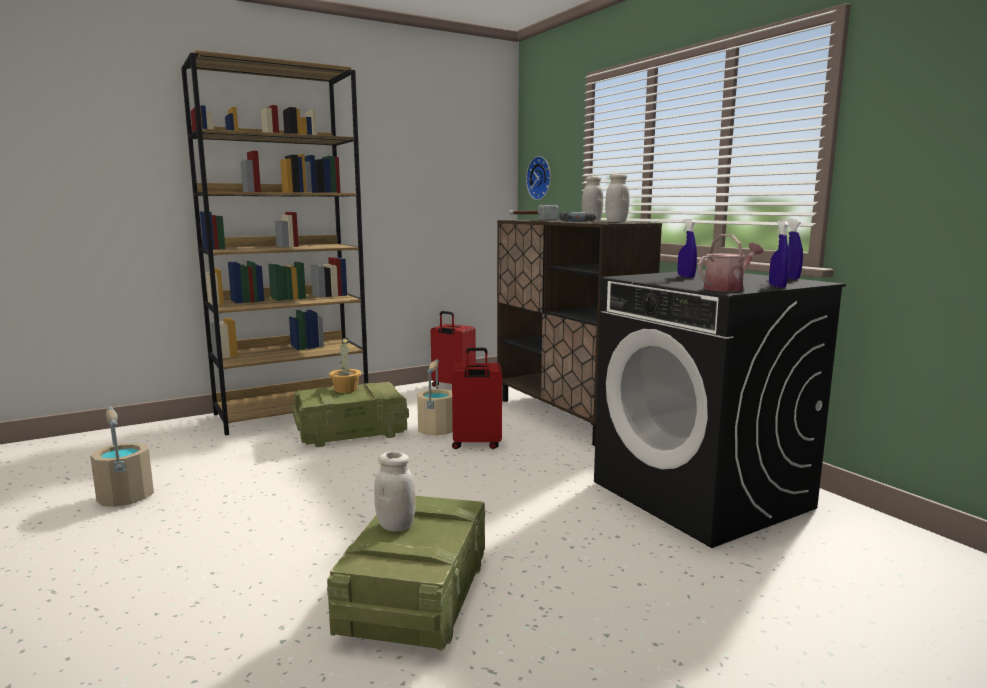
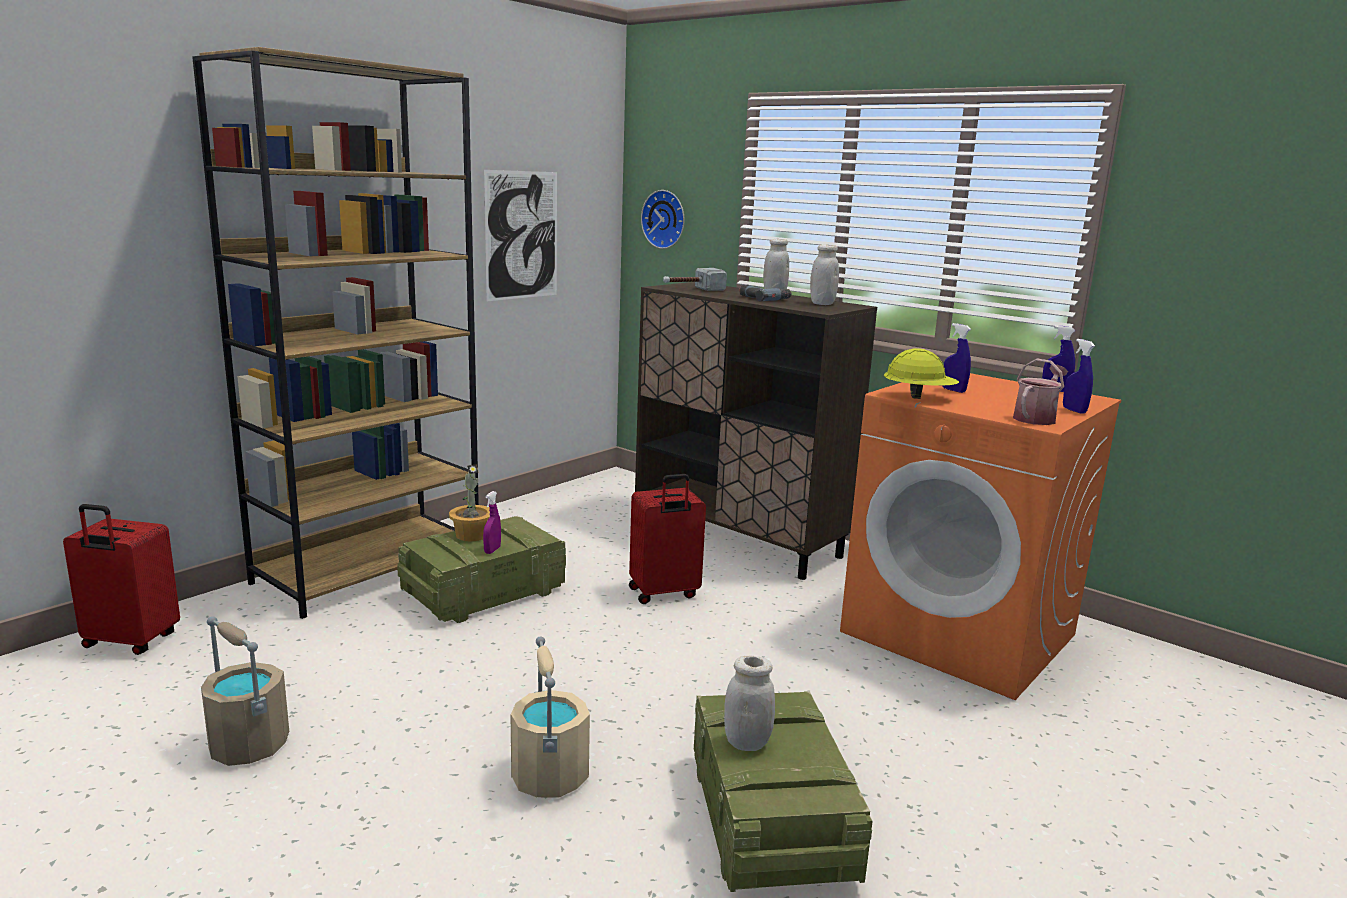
camera: 20 degrees left, 5 degrees up
beige bucket [417,359,453,436] -> beige bucket moved to [511,636,590,797]
red suitcase [431,311,476,387] -> red suitcase moved to [63,504,180,655]
black washing machine [594,270,846,548] -> orange washing machine [840,373,1121,700]
none -> purple spray bottle [483,491,501,554]
none -> picture [484,170,557,302]
none -> yellow hard hat [884,348,959,399]

